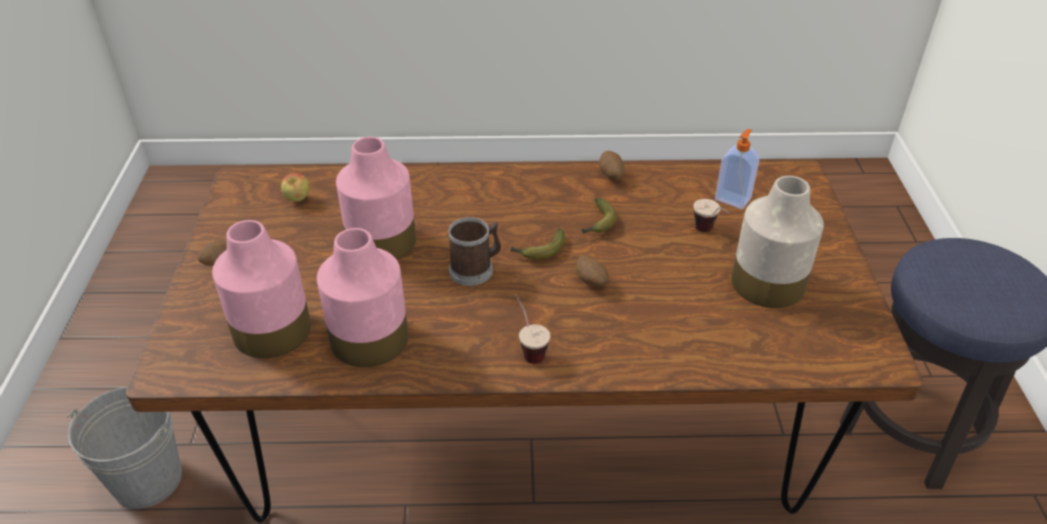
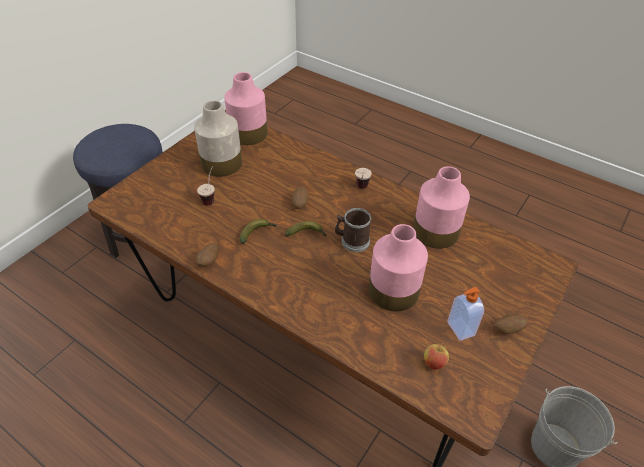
camera: 145 degrees left, 5 degrees up
pink vase [212,220,311,358] -> pink vase moved to [224,72,268,145]
soap dispenser [715,129,759,209] -> soap dispenser moved to [447,287,484,341]

